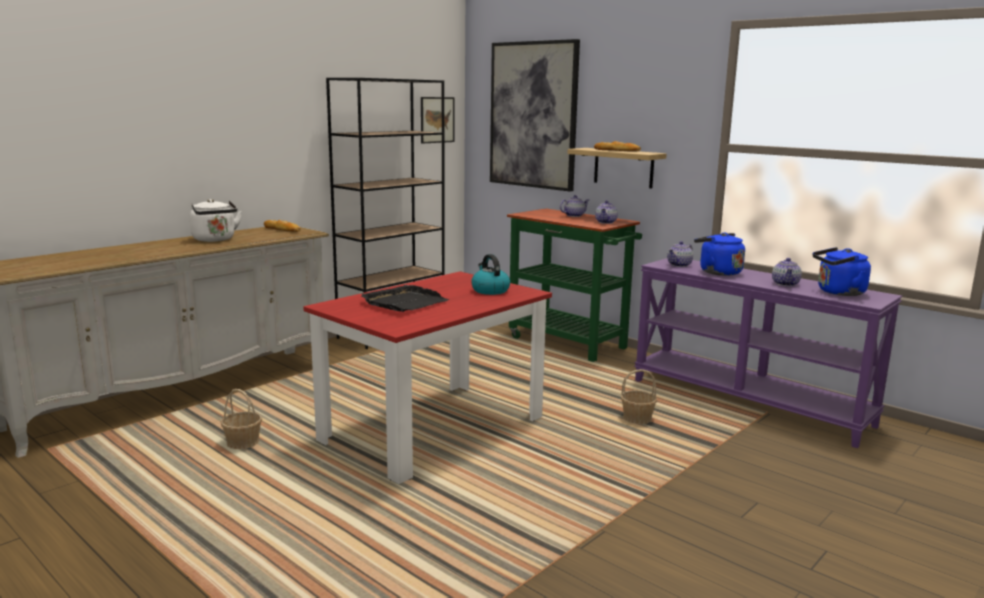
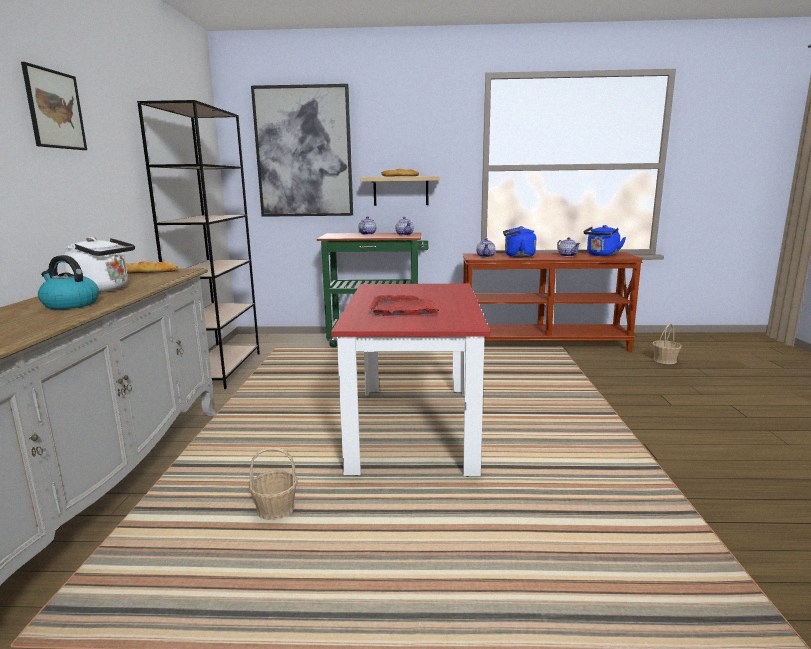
camera: 40 degrees left, 0 degrees up
black tray [361,285,449,312] -> red tray [369,295,439,316]
picture [421,97,455,143] -> picture moved to [21,62,87,150]
kettle [471,254,510,295] -> kettle moved to [38,255,99,309]
basket [621,369,657,424] -> basket moved to [652,323,682,364]
purple console table [634,258,902,448] -> brown console table [463,252,643,352]

